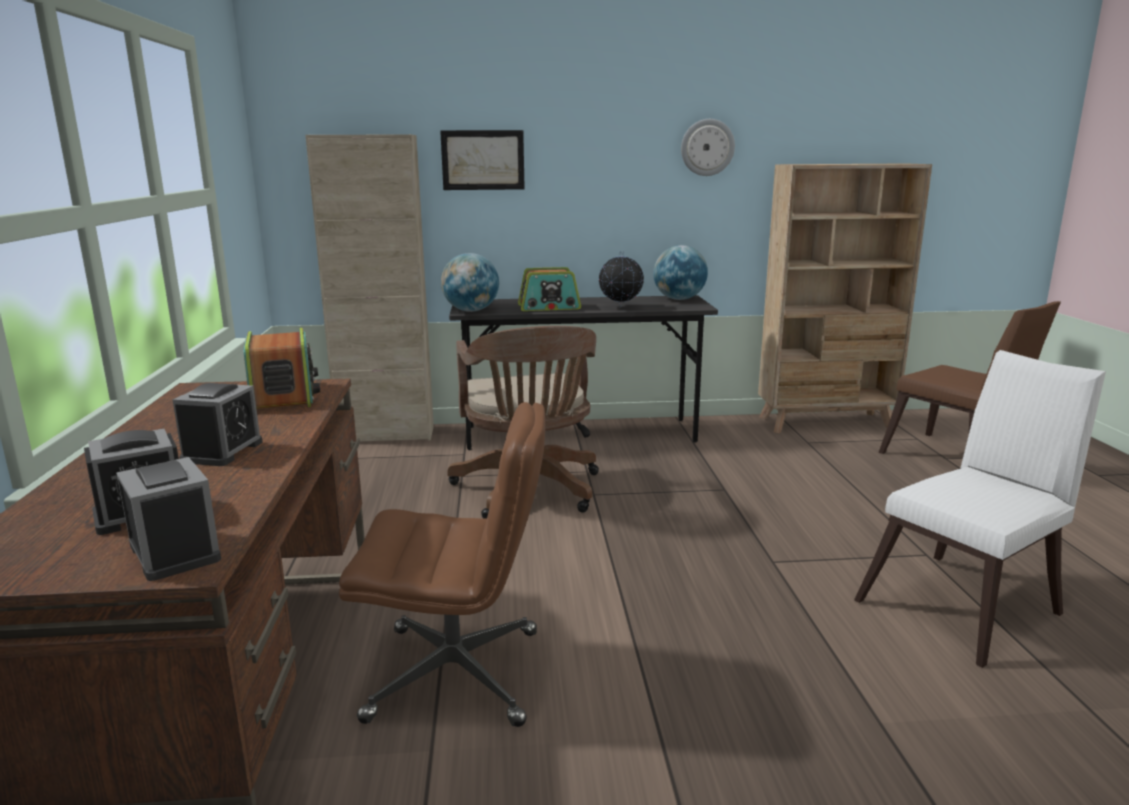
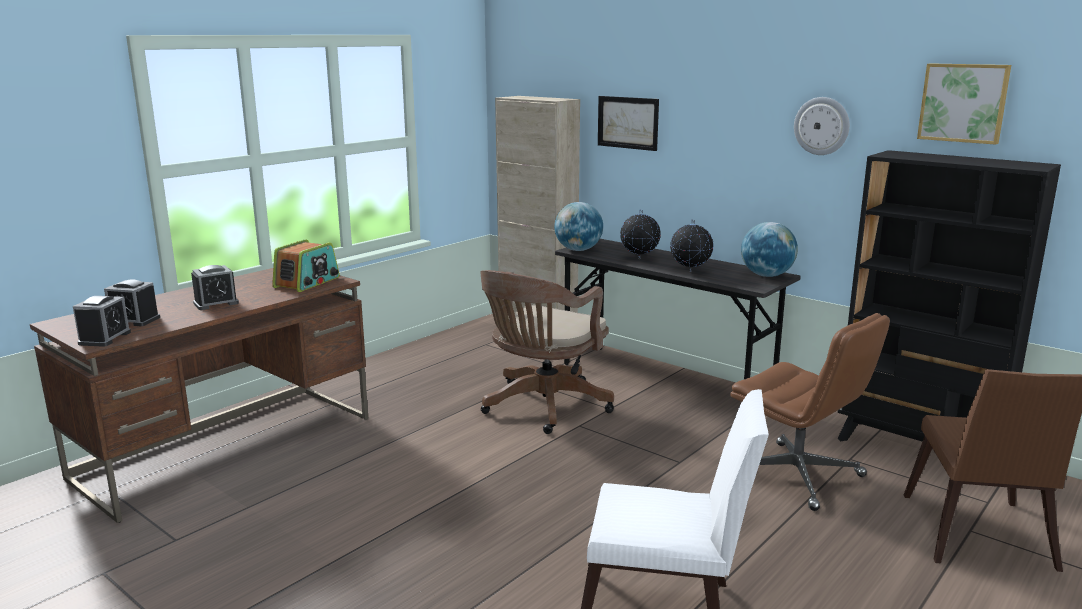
camera: 45 degrees right, 0 degrees up
brown office chair [339,402,545,727] -> brown office chair moved to [730,313,890,511]
radio [518,267,581,311] -> globe [620,210,661,259]
beige bookcase [758,163,932,434] -> black bookcase [838,150,1061,441]
none -> picture [917,63,1011,145]

